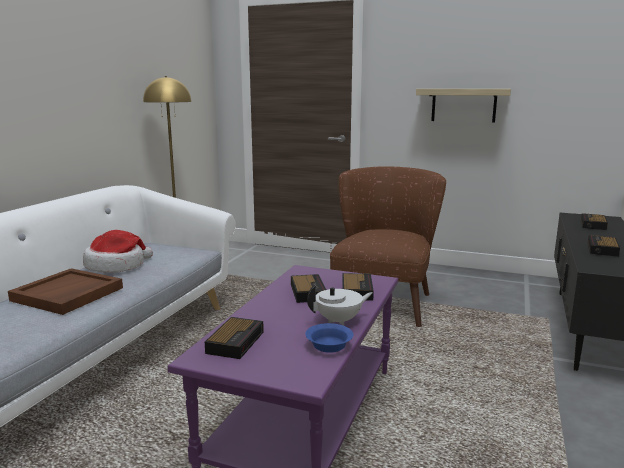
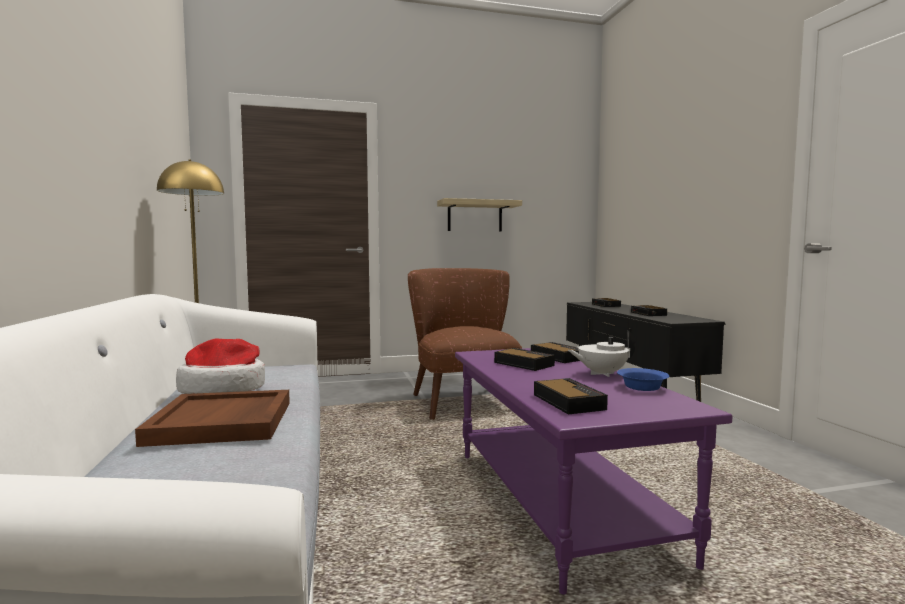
camera: 35 degrees left, 10 degrees down
white teapot [307,285,373,326] -> white teapot turned 135 degrees counterclockwise [568,330,636,377]

